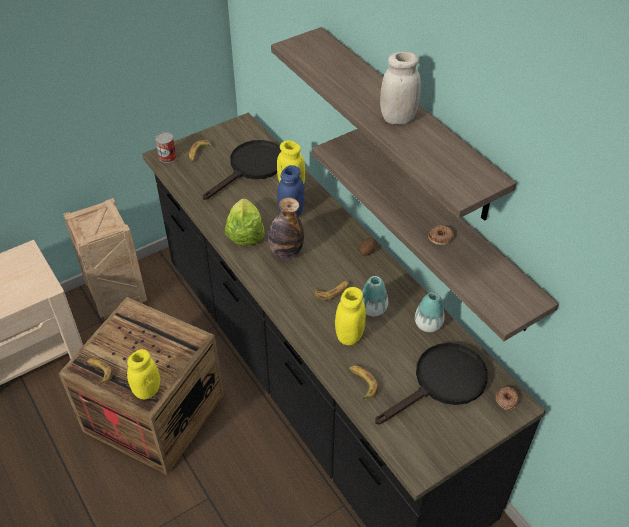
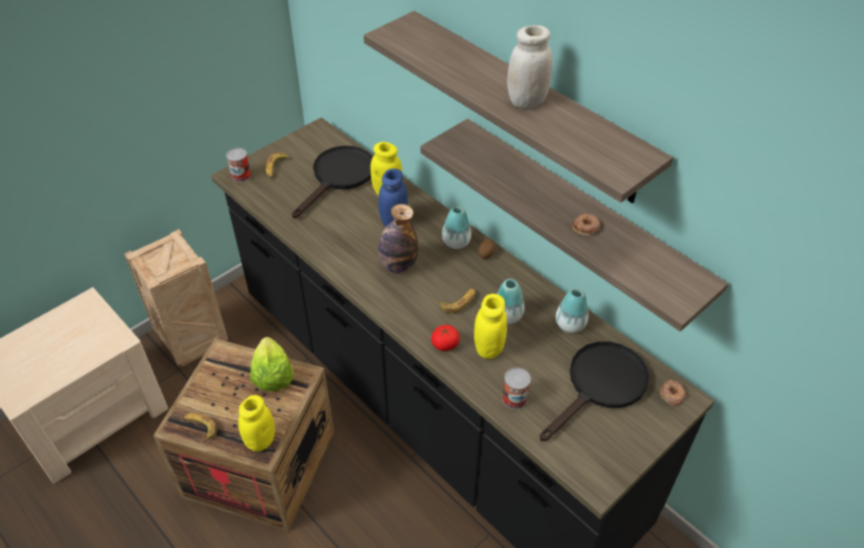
camera: 10 degrees left, 0 degrees up
lettuce [225,198,264,245] -> lettuce moved to [250,337,294,392]
banana [349,366,378,399] -> can [502,367,531,409]
none -> tomato [431,325,460,351]
none -> vase [442,207,471,249]

